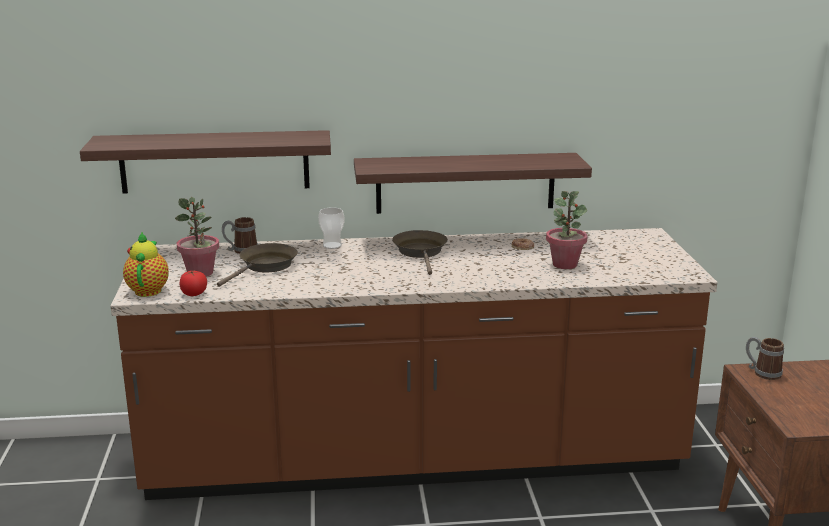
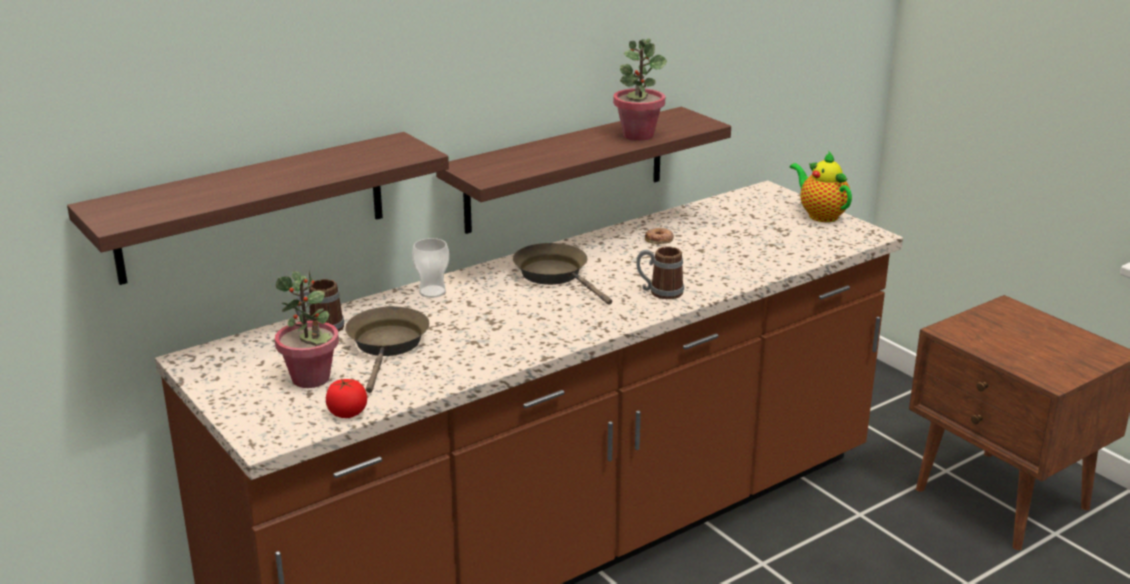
camera: 30 degrees left, 5 degrees up
teapot [123,232,169,297] -> teapot moved to [790,151,852,222]
potted plant [546,191,588,269] -> potted plant moved to [613,39,667,141]
mug [746,337,784,380] -> mug moved to [636,246,684,299]

